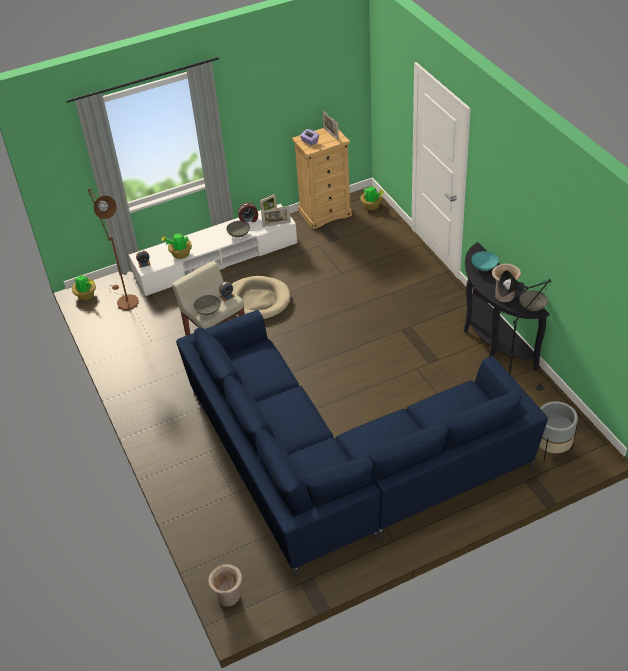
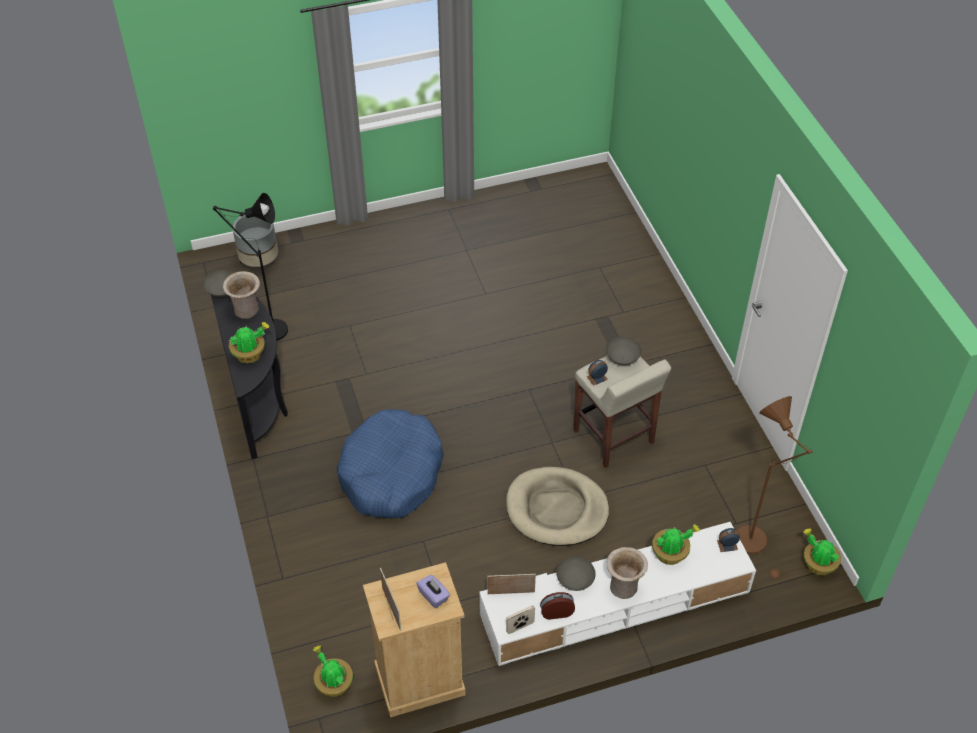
camera: 175 degrees left, 5 degrees up
blue sofa [176,310,548,578] -> none
beige vase [208,564,242,606] -> beige vase moved to [607,547,648,599]
turquoise bowl [471,251,498,271] -> potted plant [229,322,270,364]
none -> blue dog bed [337,409,444,519]

